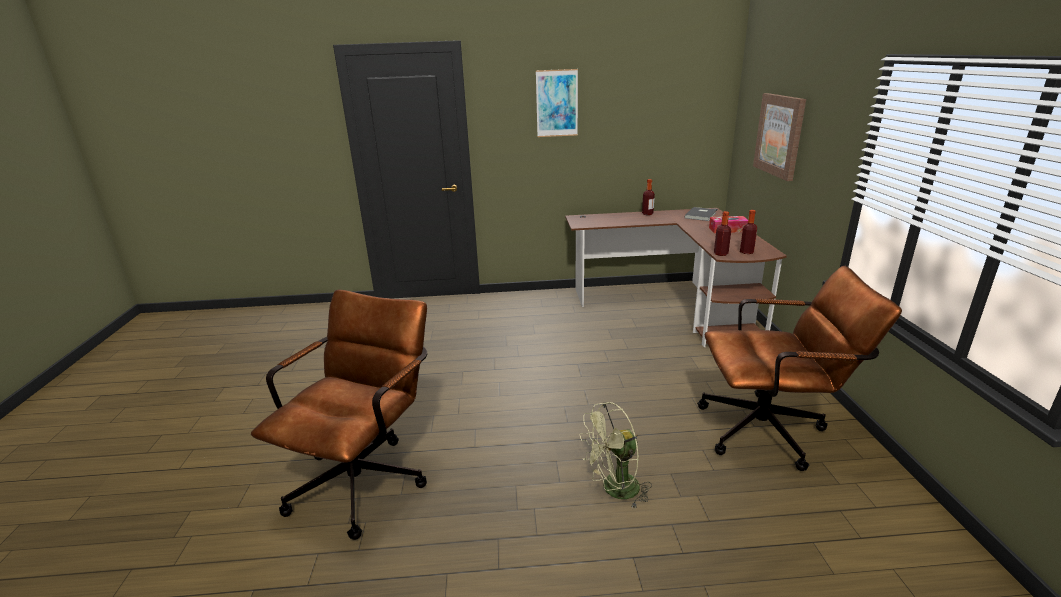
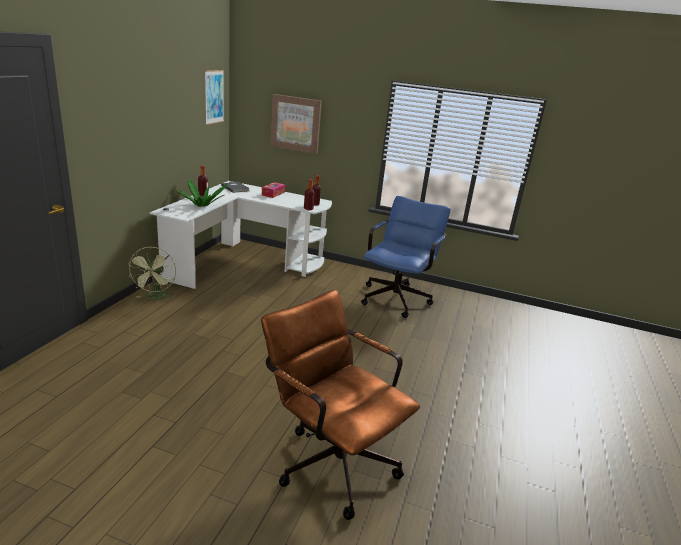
camera: 70 degrees left, 0 degrees up
picture [536,69,578,137] -> picture moved to [205,70,224,125]
brown desk [565,208,787,347] -> white desk [150,181,332,289]
green fan [580,402,652,509] -> green fan moved to [127,247,176,300]
brown office chair [697,266,902,471] -> blue office chair [361,196,451,318]
none -> potted plant [174,179,227,207]

